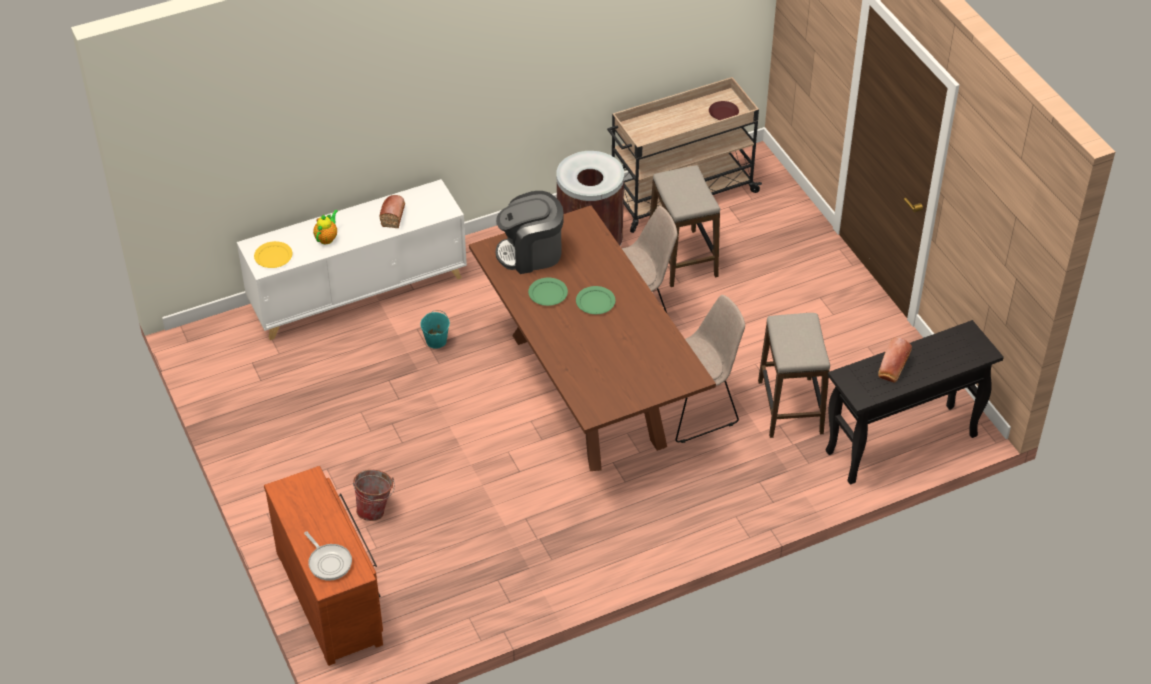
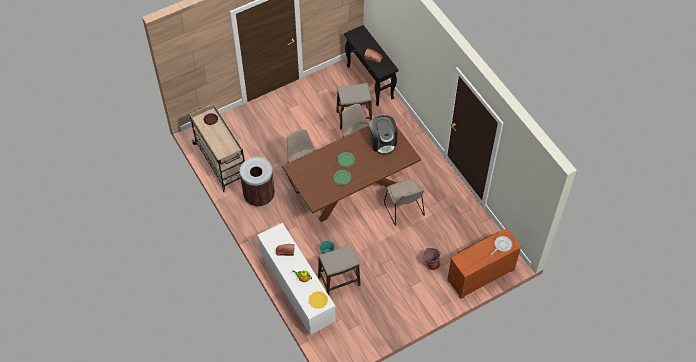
camera: 95 degrees left, 10 degrees up
coffee machine [496,191,564,274] -> coffee machine moved to [369,115,397,155]
stool [650,165,720,287] -> stool moved to [318,244,361,295]
none -> beige chair [384,178,425,226]

